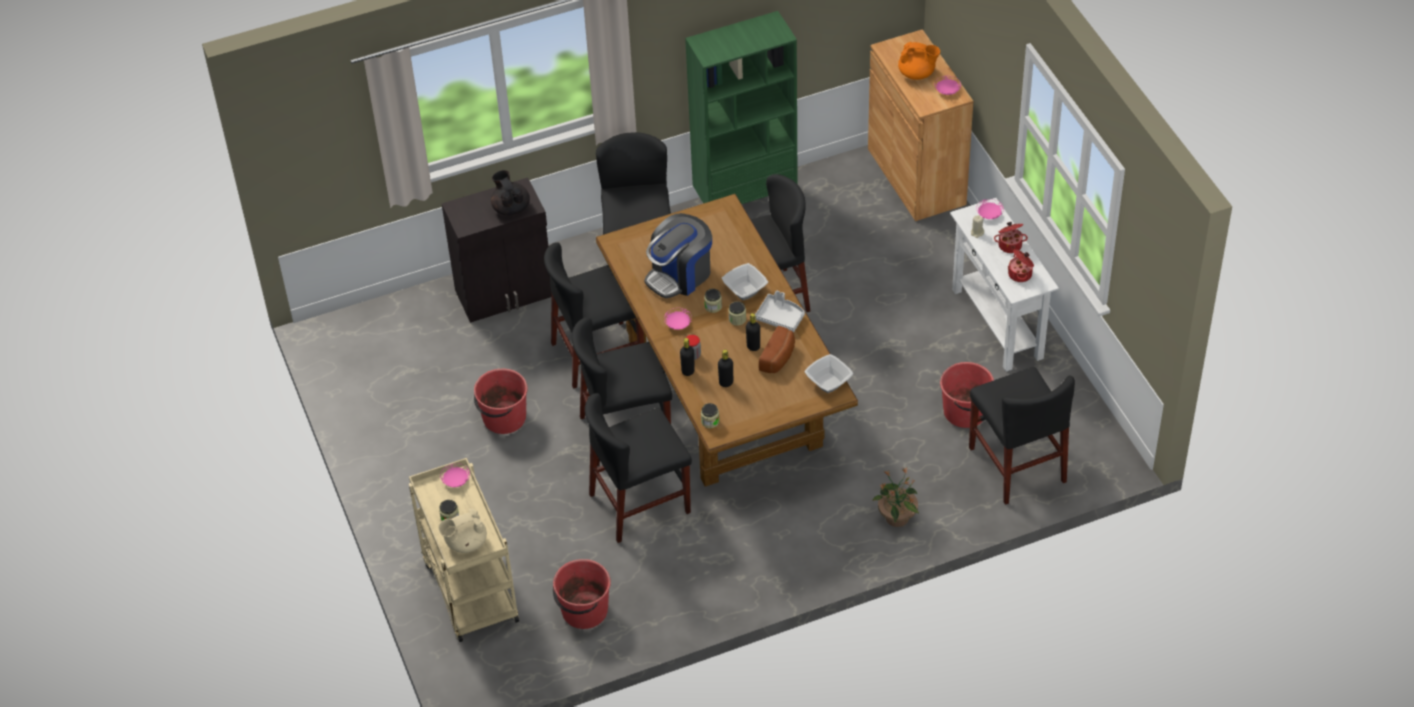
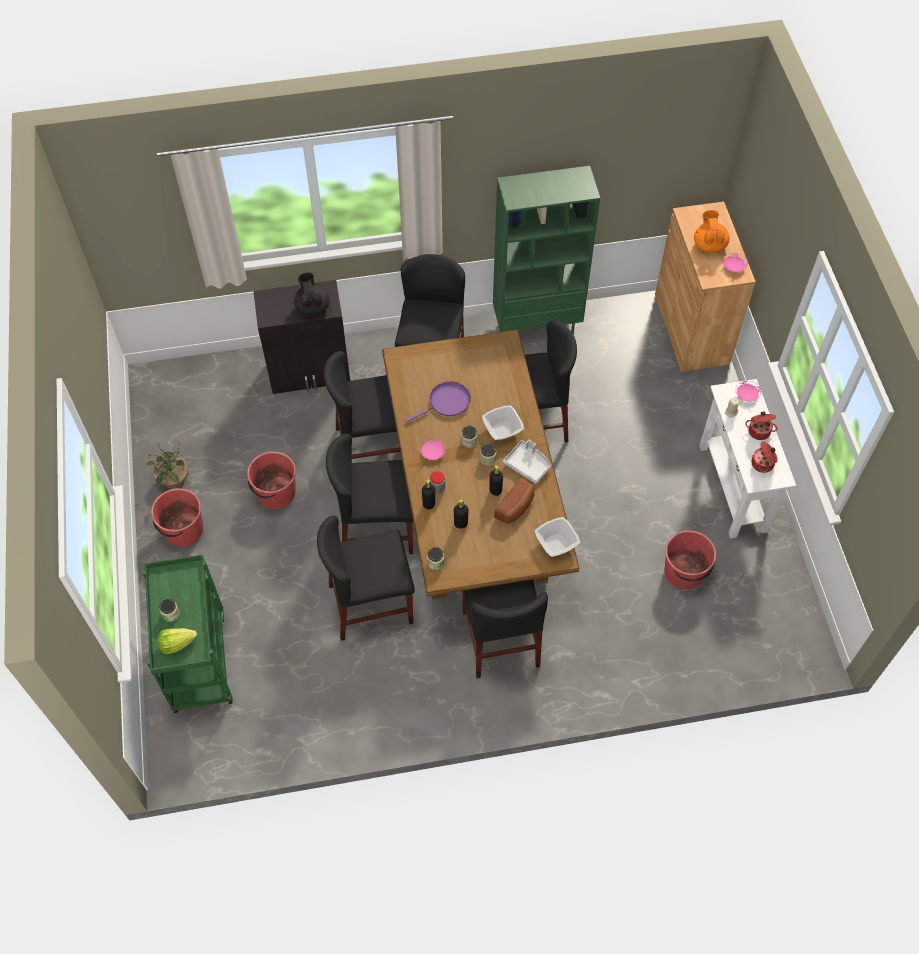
camera: 10 degrees right, 10 degrees up
beige cart [409,458,519,642] -> green cart [142,555,233,713]
beige teapot [439,509,487,553] -> lettuce [157,628,197,654]
pink plate [440,463,470,487] -> none
red bucket [553,559,611,629] -> red bucket moved to [151,488,203,547]
coffee machine [644,213,712,299] -> purple frying pan [405,382,471,422]
potted plant [873,468,919,527] -> potted plant moved to [146,441,189,489]
orange teapot [898,42,940,80] -> orange teapot turned 120 degrees counterclockwise [694,210,730,253]
black chair [969,367,1075,505] -> black chair moved to [462,579,548,679]

